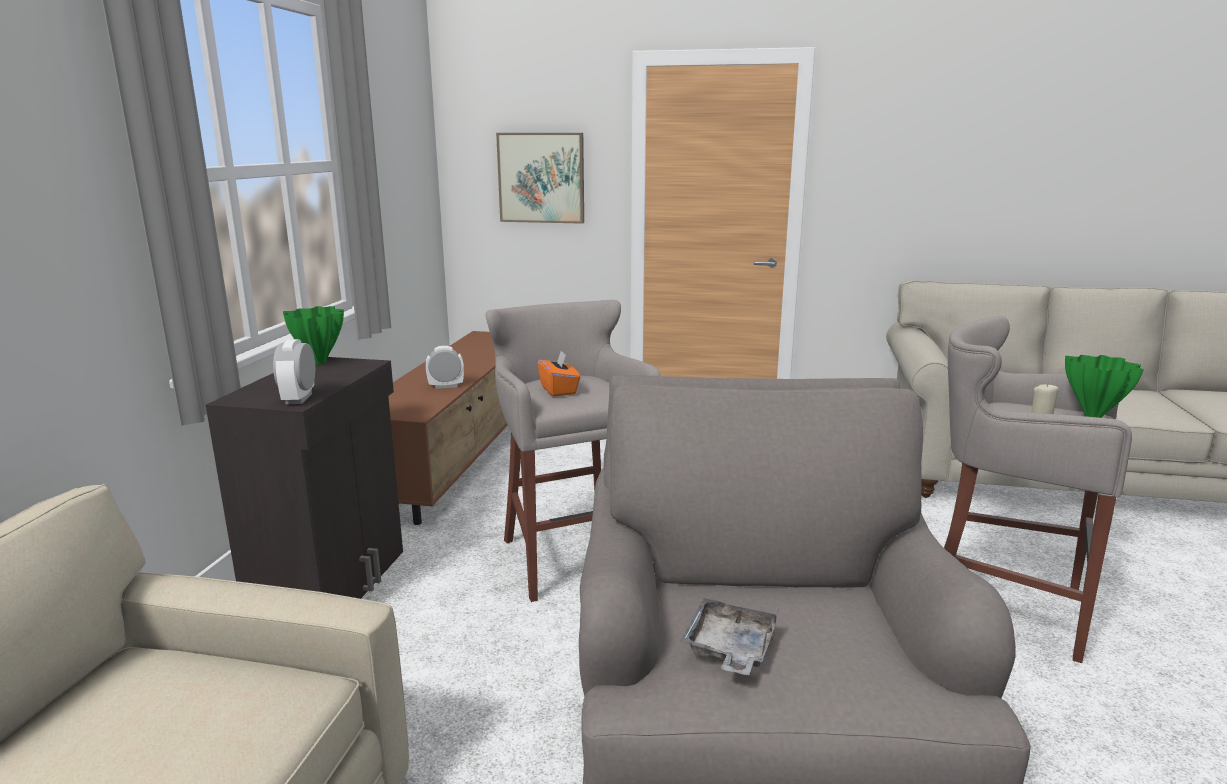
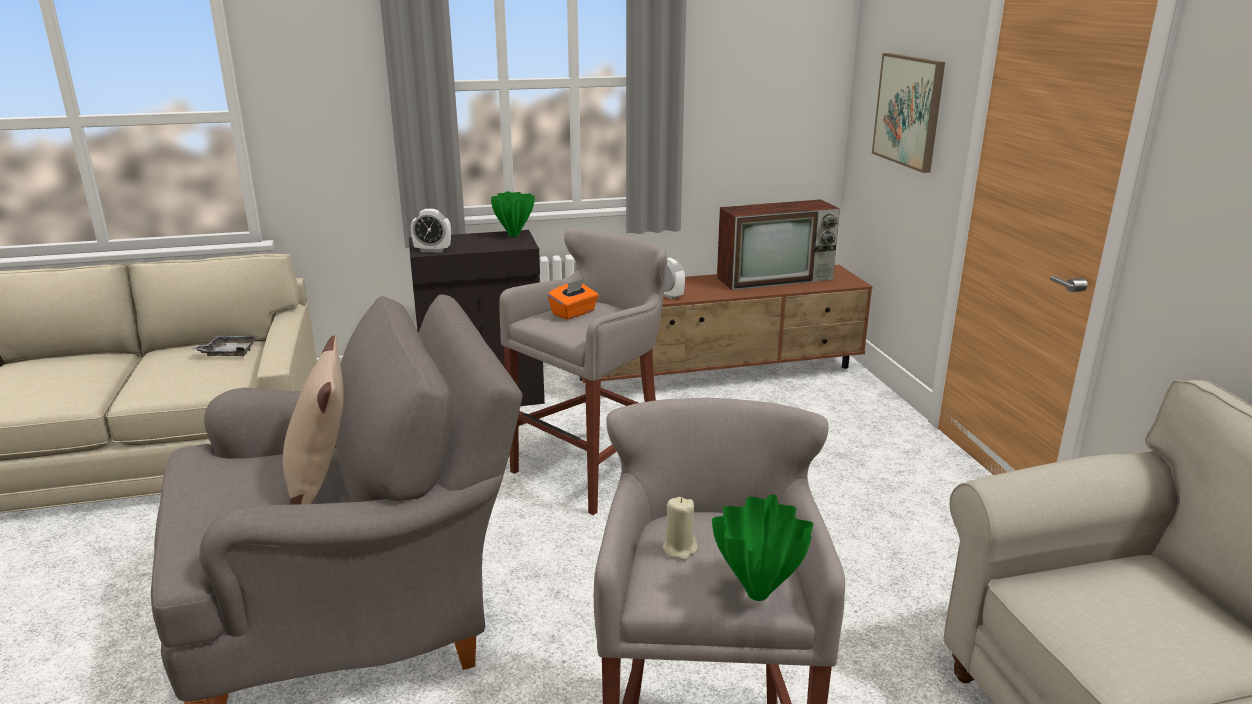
camera: 65 degrees right, 5 degrees up
alarm clock [273,339,315,404] -> alarm clock turned 150 degrees counterclockwise [411,209,451,252]
grey tray [680,598,778,675] -> grey tray moved to [192,335,257,356]
none -> beige pillow [283,336,344,505]
none -> television [717,199,840,290]

